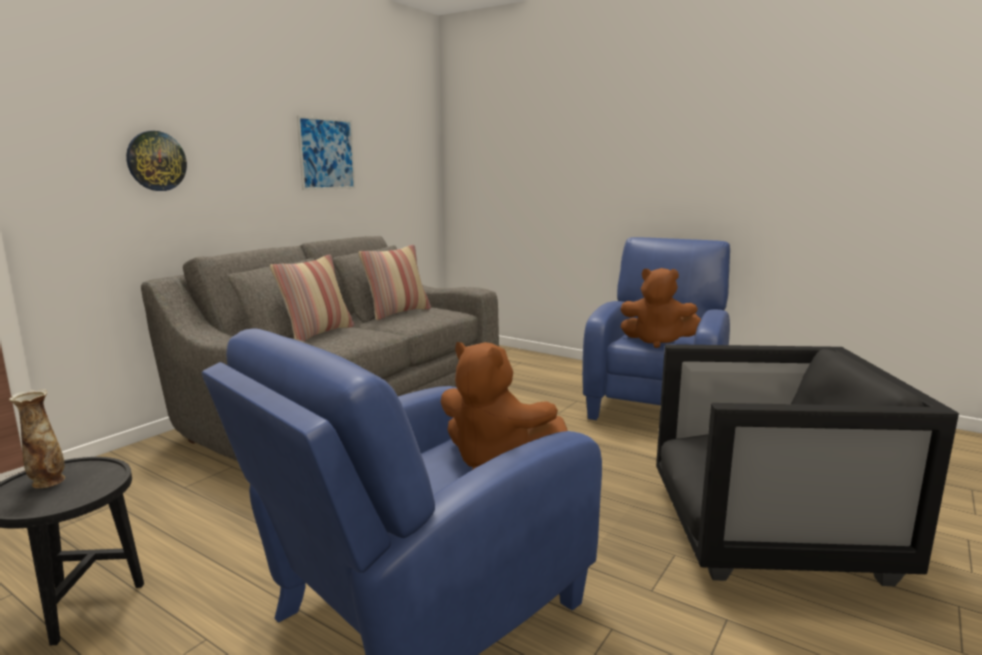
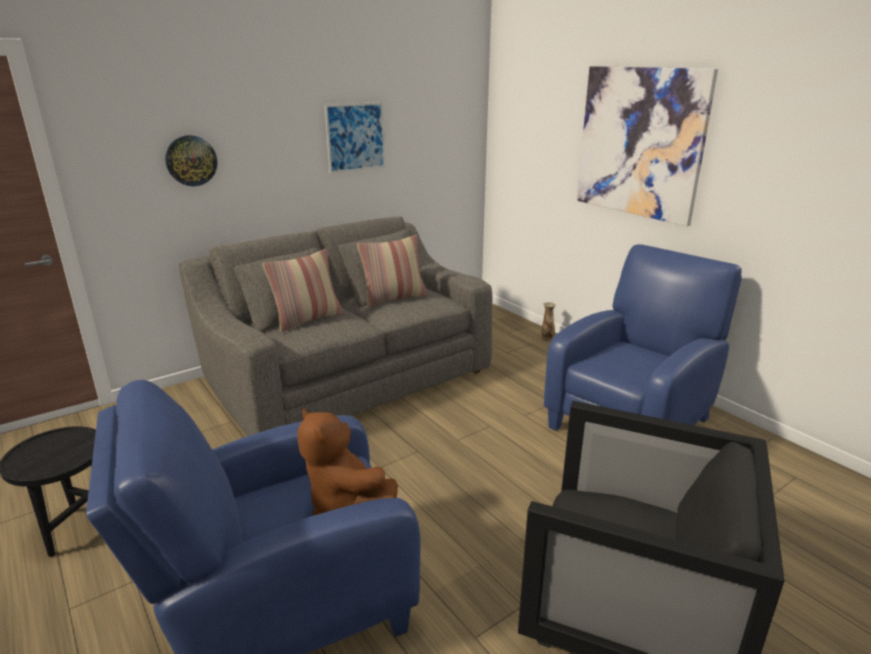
camera: 20 degrees right, 10 degrees up
vase [9,389,65,488] -> vase moved to [541,302,556,341]
brown plush toy [620,268,701,348] -> none
none -> picture [577,66,718,226]

